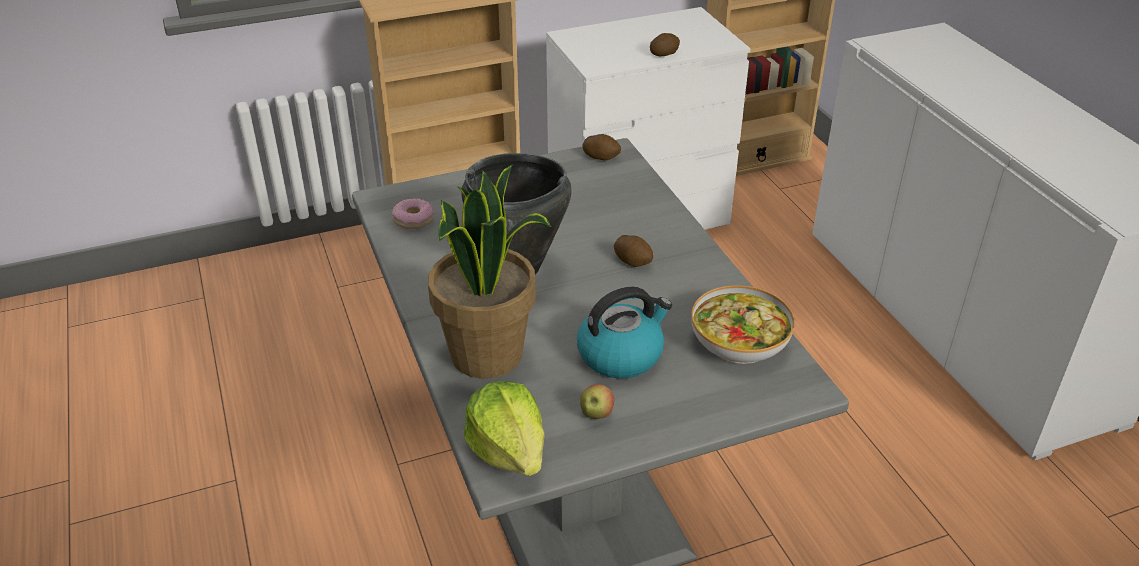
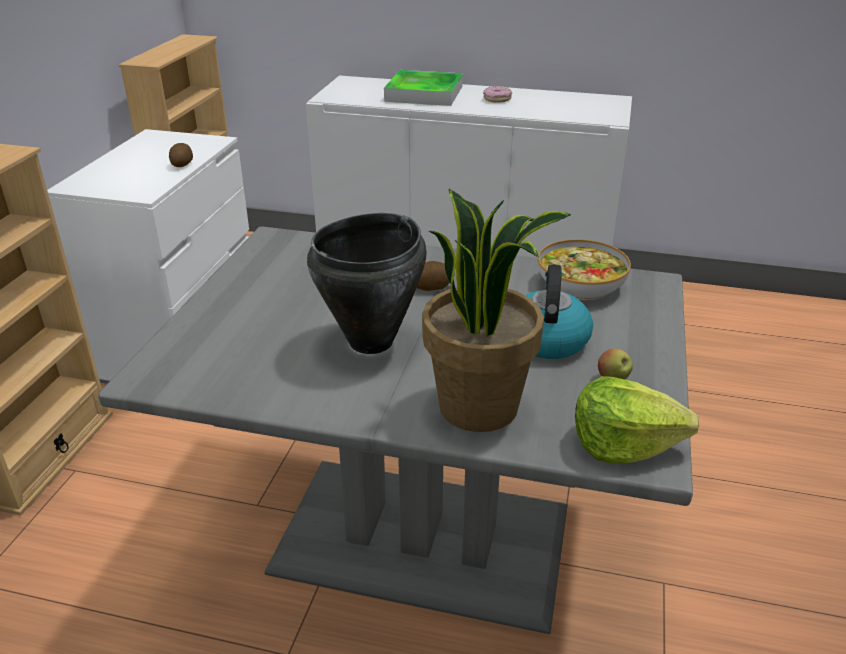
camera: 55 degrees left, 5 degrees down
donut [392,198,434,229] -> donut moved to [483,86,512,103]
potato [582,134,621,160] -> none
none -> tray [384,70,463,106]

